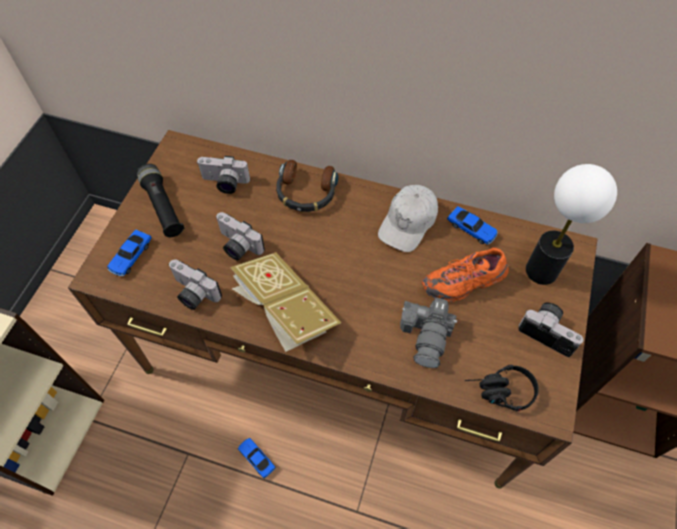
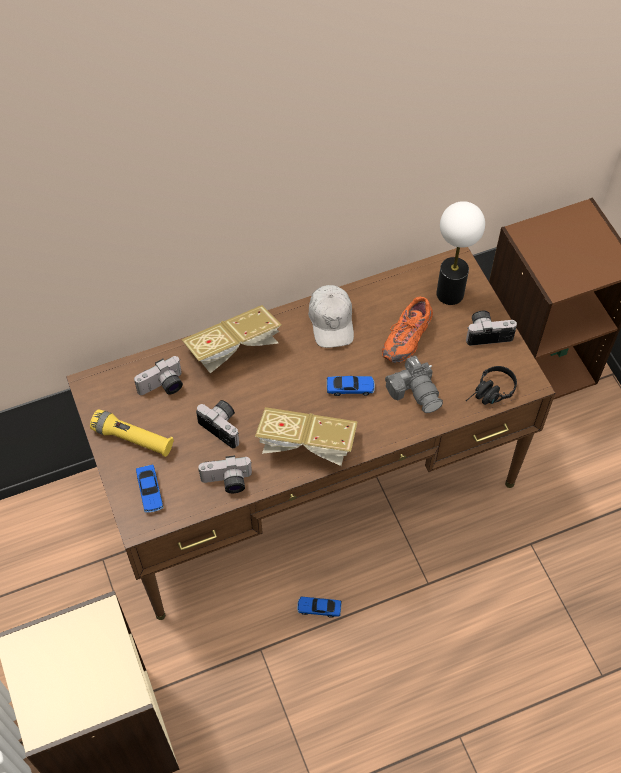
camera: 40 degrees left, 0 degrees up
black flashlight [137,164,185,237] -> yellow flashlight [90,409,174,457]
camera [216,212,265,261] -> camera turned 135 degrees counterclockwise [196,400,239,448]
headphones [276,160,339,212] -> book [182,305,282,373]
toy car [447,206,498,245] -> toy car moved to [327,376,375,396]

